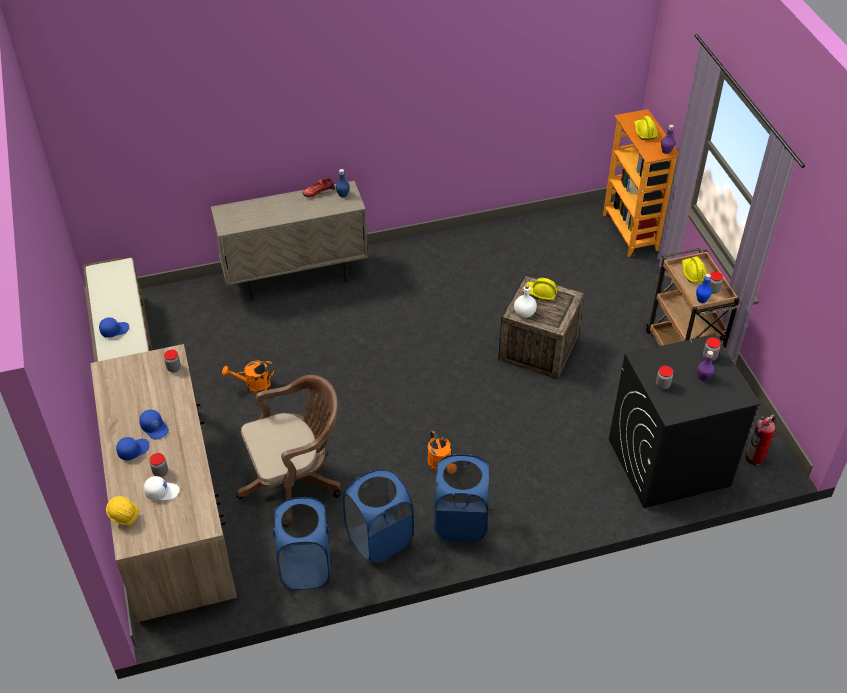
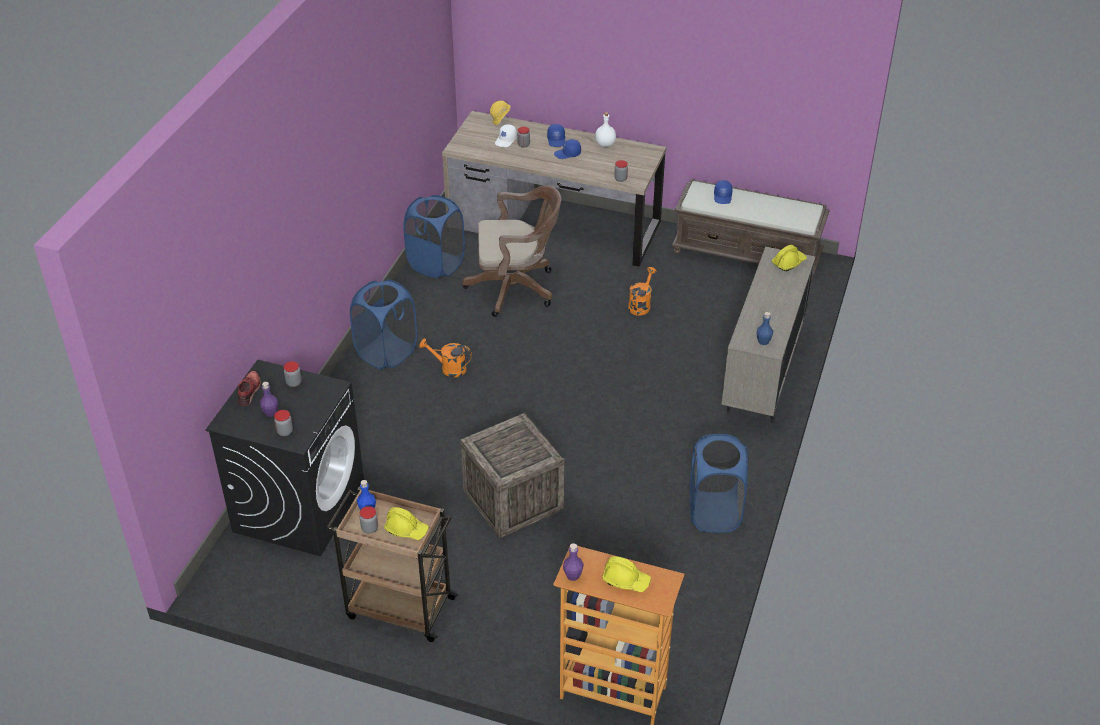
camera: 125 degrees right, 5 degrees down
brown office chair [237,375,341,499] -> brown office chair turned 105 degrees counterclockwise [462,185,561,317]
red shoe [302,178,335,198] -> red shoe moved to [238,371,261,406]
blue laundry basket [343,469,414,562] -> blue laundry basket moved to [690,434,748,533]
white bottle [514,284,537,318] -> white bottle moved to [595,112,616,147]
yellow hard hat [527,278,558,301] -> yellow hard hat moved to [772,245,807,271]
fire extinguisher [745,415,776,465] -> none

